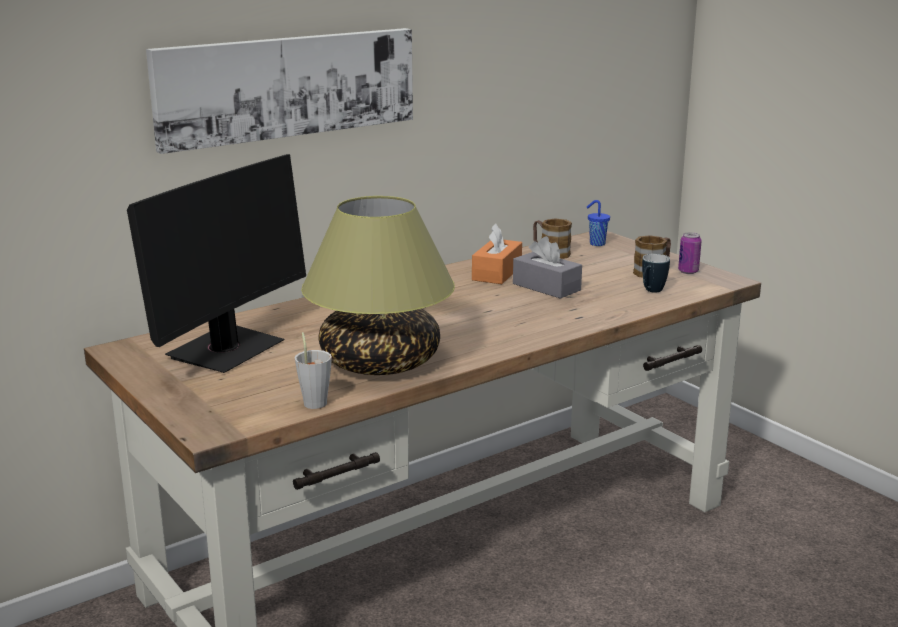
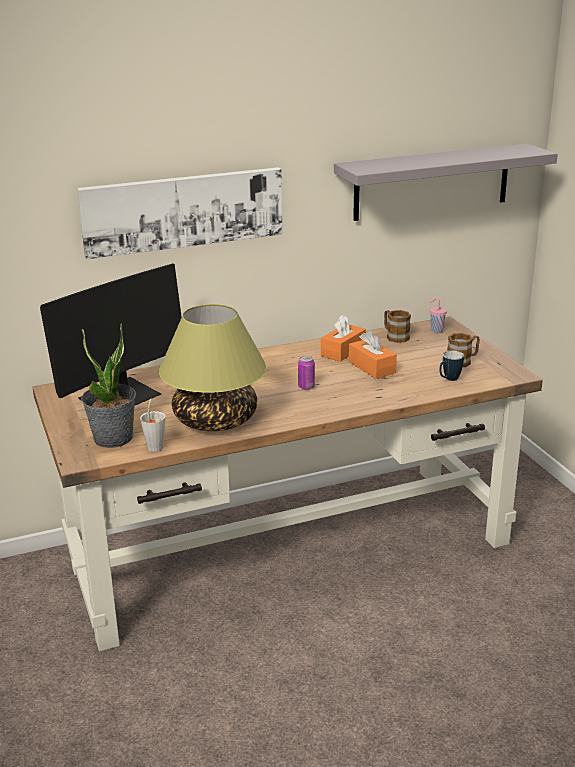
camera: 15 degrees right, 5 degrees up
grey tissue box [513,236,582,299] -> orange tissue box [349,331,397,379]
blue cup [587,200,610,246] -> pink cup [430,297,447,333]
can [678,232,702,274] -> can moved to [298,356,315,390]
none -> potted plant [81,323,136,448]
none -> grey shelf [334,143,558,221]

